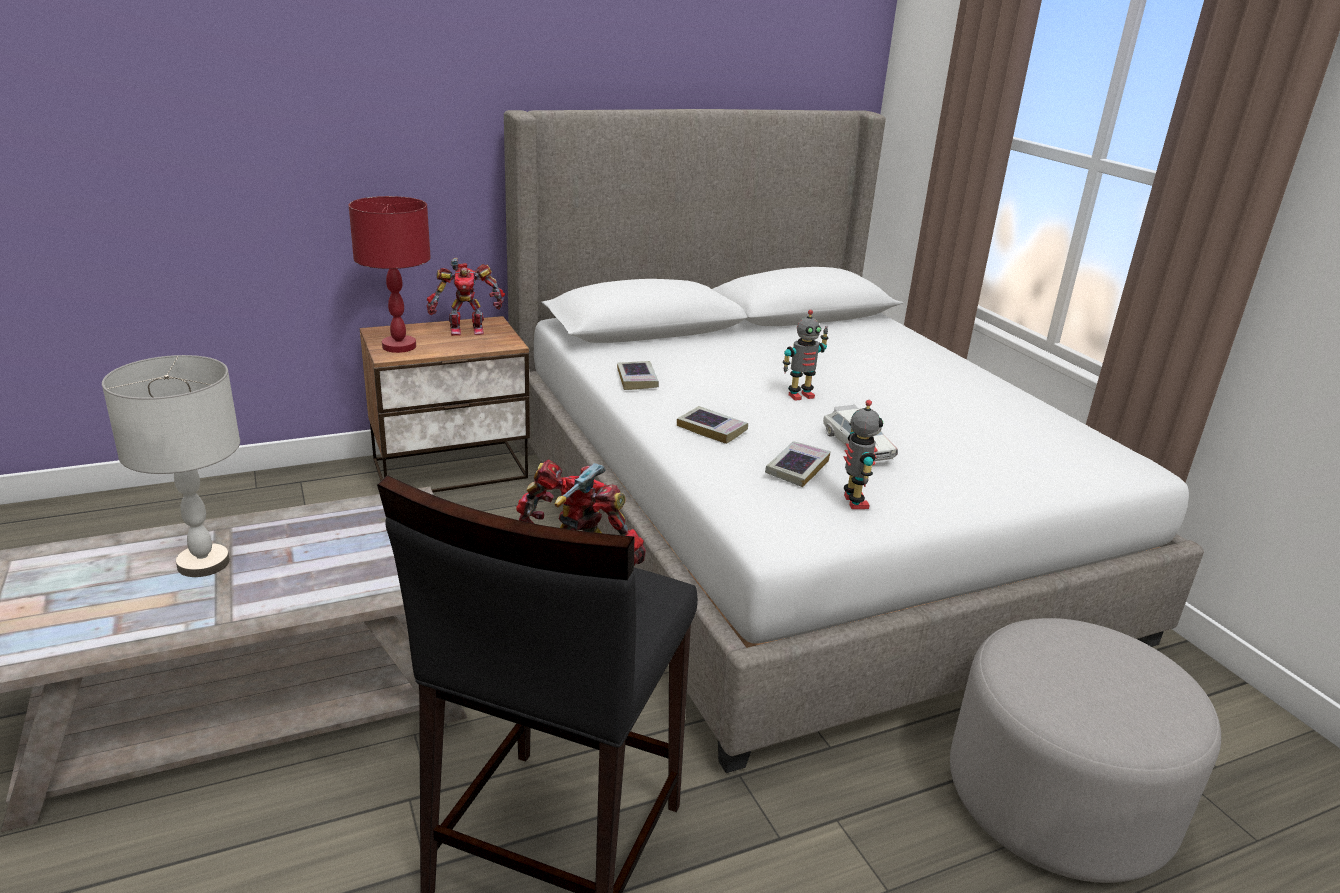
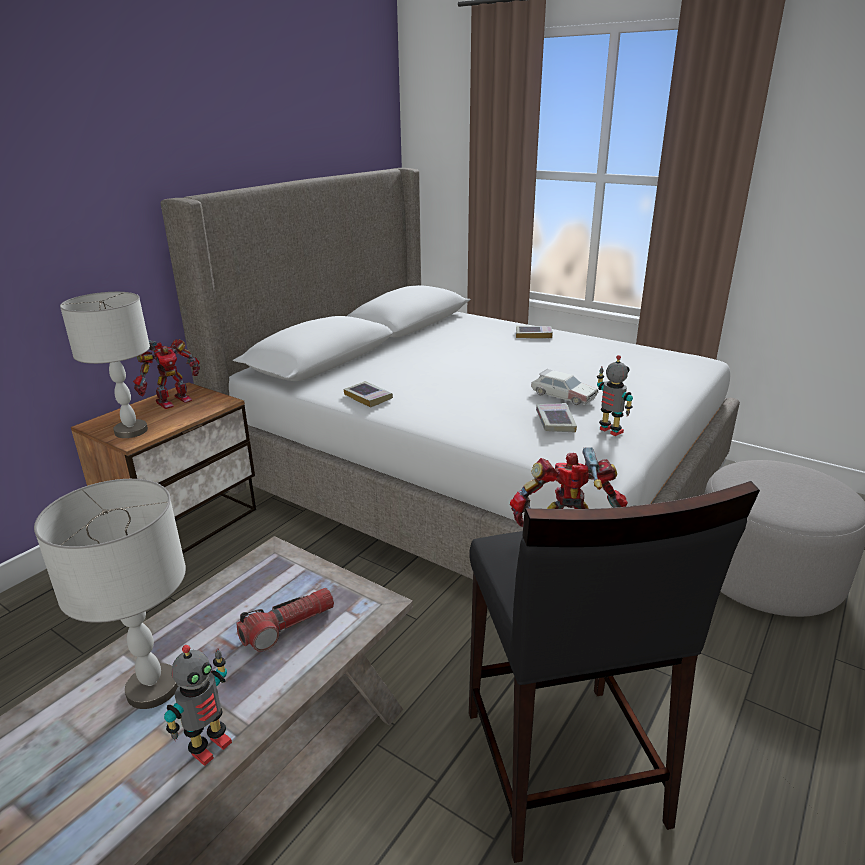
camera: 30 degrees left, 0 degrees up
red table lamp [348,196,431,353] -> grey table lamp [60,292,150,438]
book [677,406,748,444] -> book moved to [516,326,553,339]
toy robot [783,310,828,401] -> toy robot moved to [164,645,232,766]
none -> flashlight [236,588,334,652]

